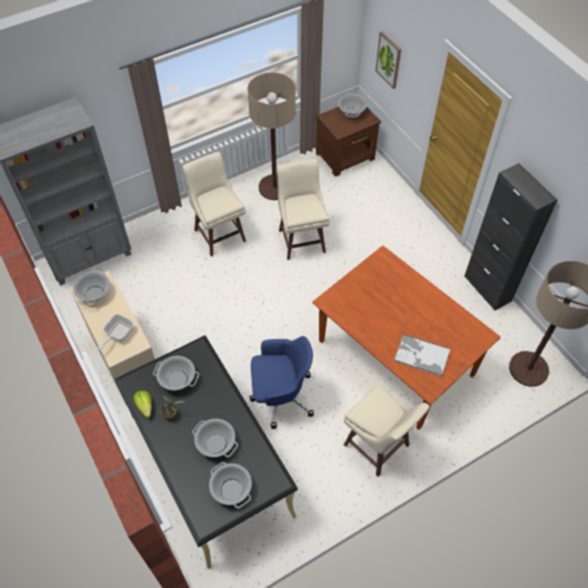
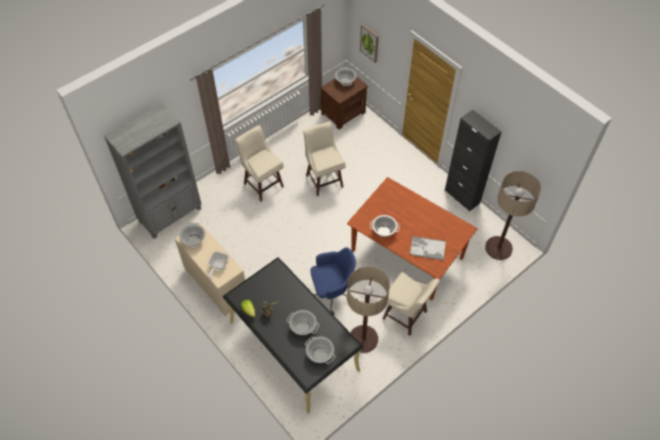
camera: 10 degrees left, 0 degrees up
cooking pot [153,356,199,390] -> cooking pot moved to [370,215,400,237]
floor lamp [248,72,296,200] -> floor lamp moved to [347,266,390,353]

